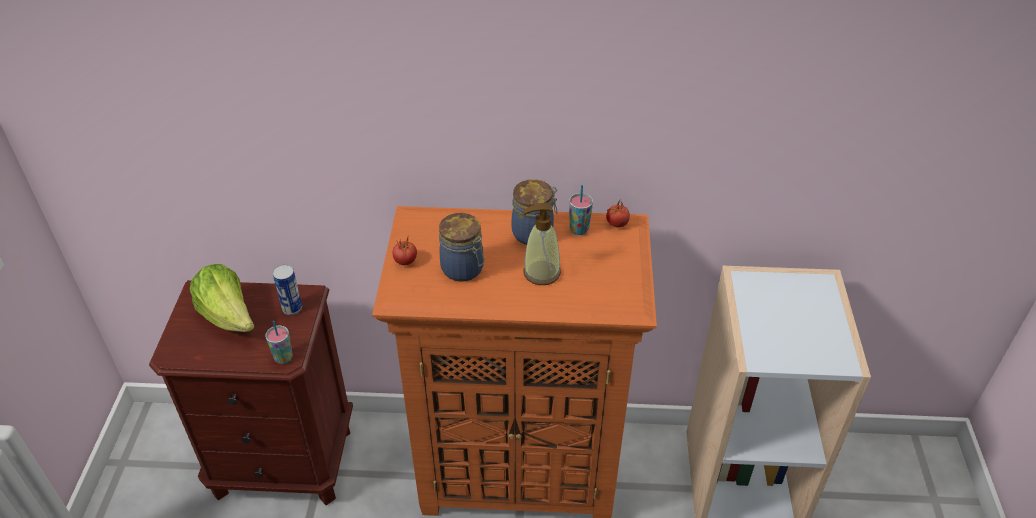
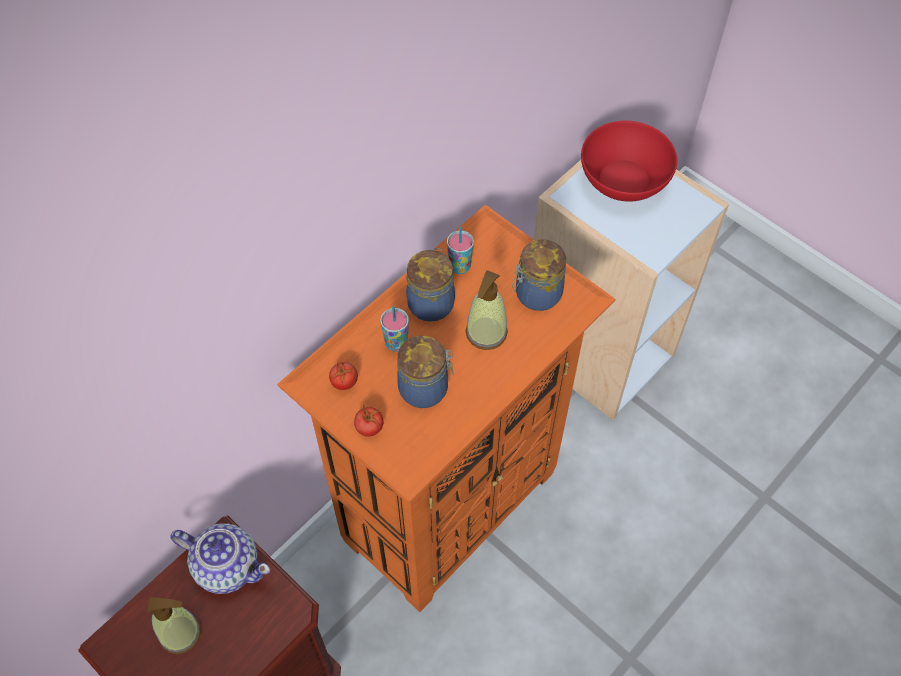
camera: 50 degrees left, 15 degrees up
lettuce [190,264,254,332] -> soap dispenser [147,598,201,654]
cup [265,321,293,364] -> cup moved to [380,306,409,352]
can [273,265,302,315] -> teapot [170,523,270,594]
tomato [606,198,630,228] -> tomato moved to [329,362,358,390]
none -> jar [512,239,566,311]
none -> red bowl [581,121,677,202]

